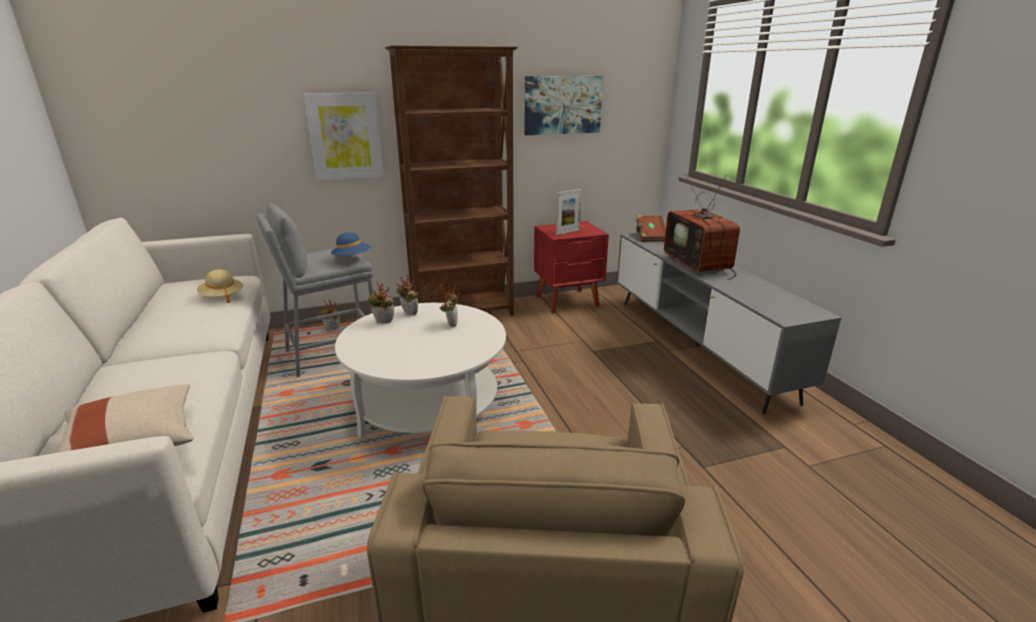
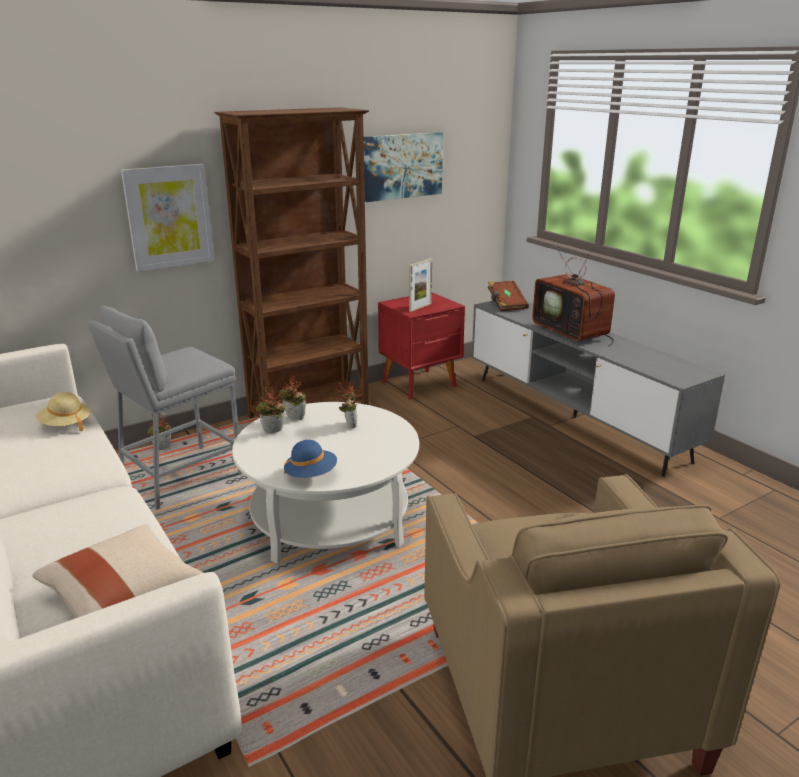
camera: 15 degrees left, 0 degrees up
blue hat [331,232,371,257] -> blue hat moved to [284,440,337,478]

